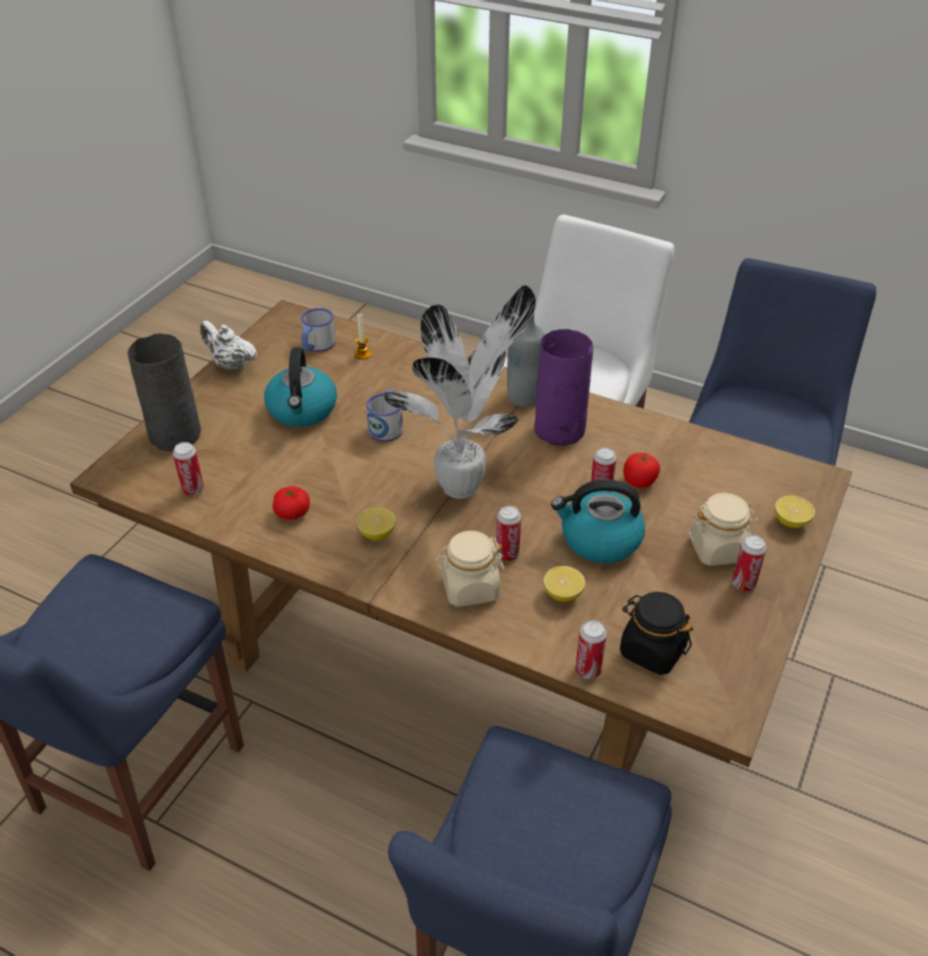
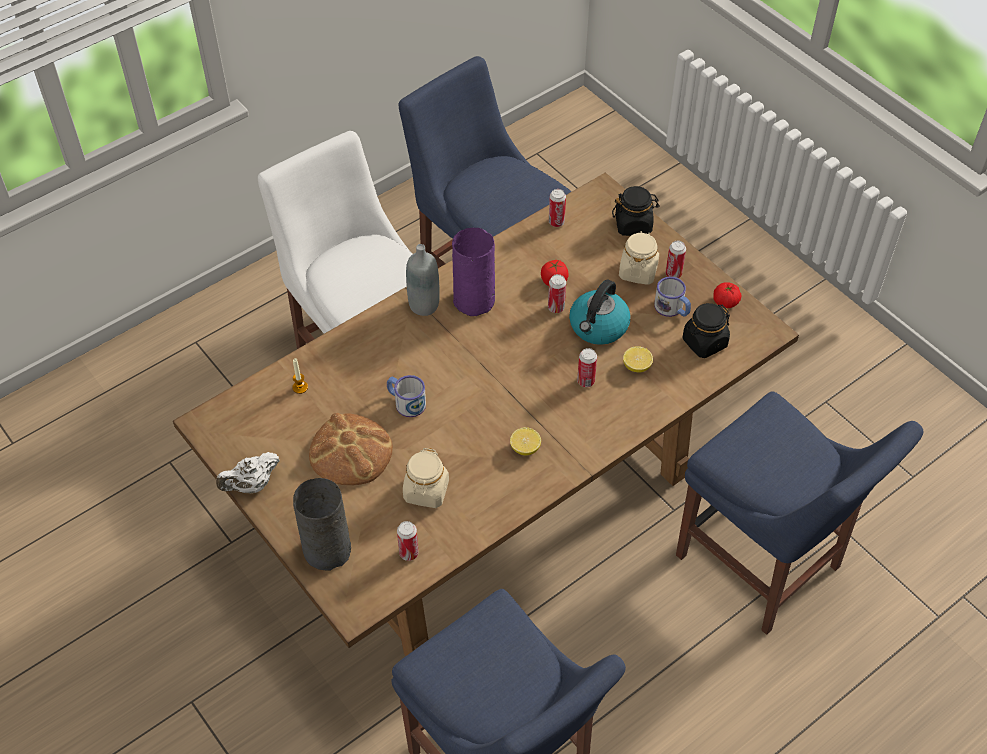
camera: 65 degrees left, 10 degrees up
kettle [264,347,337,427] -> bread [309,413,393,486]
tomato [272,486,310,520] -> tomato moved to [714,282,742,308]
mug [301,308,336,352] -> mug moved to [654,277,691,317]
potted plant [384,285,536,499] -> none
beige jar [435,531,505,607] -> beige jar moved to [403,448,449,508]
can [575,620,607,679] -> can moved to [549,189,566,227]
lemon [775,496,815,528] -> black jar [612,186,659,236]

